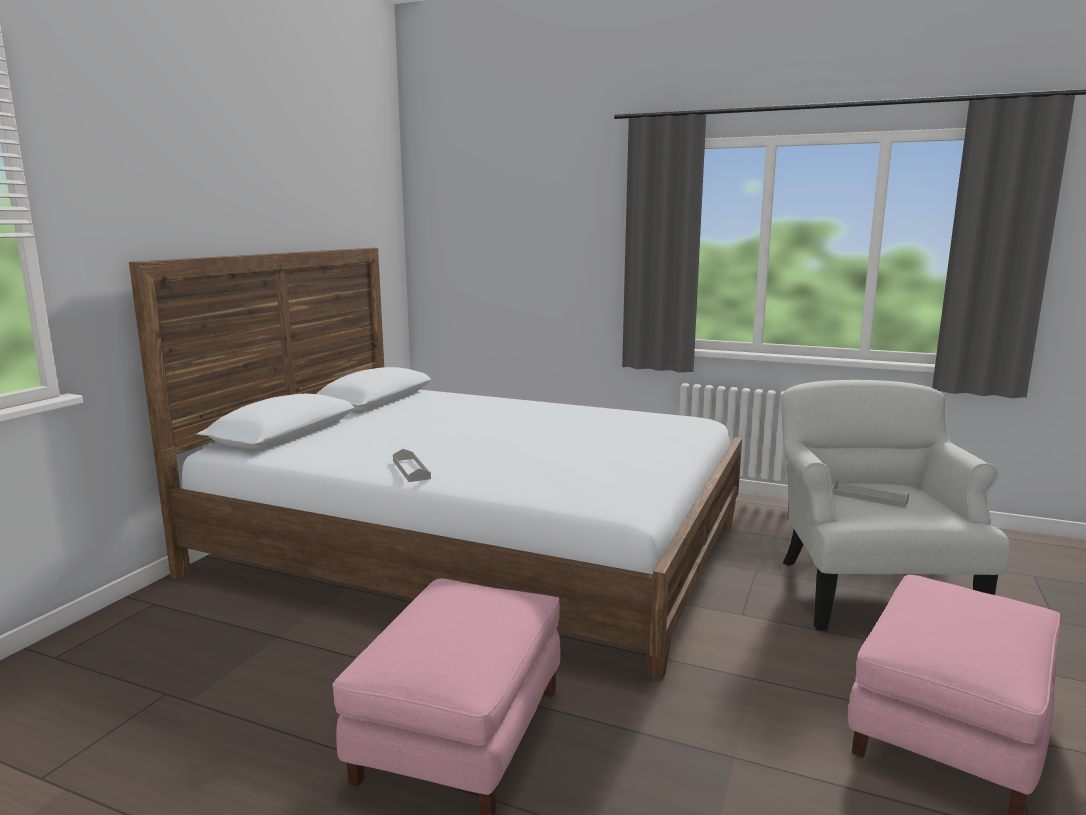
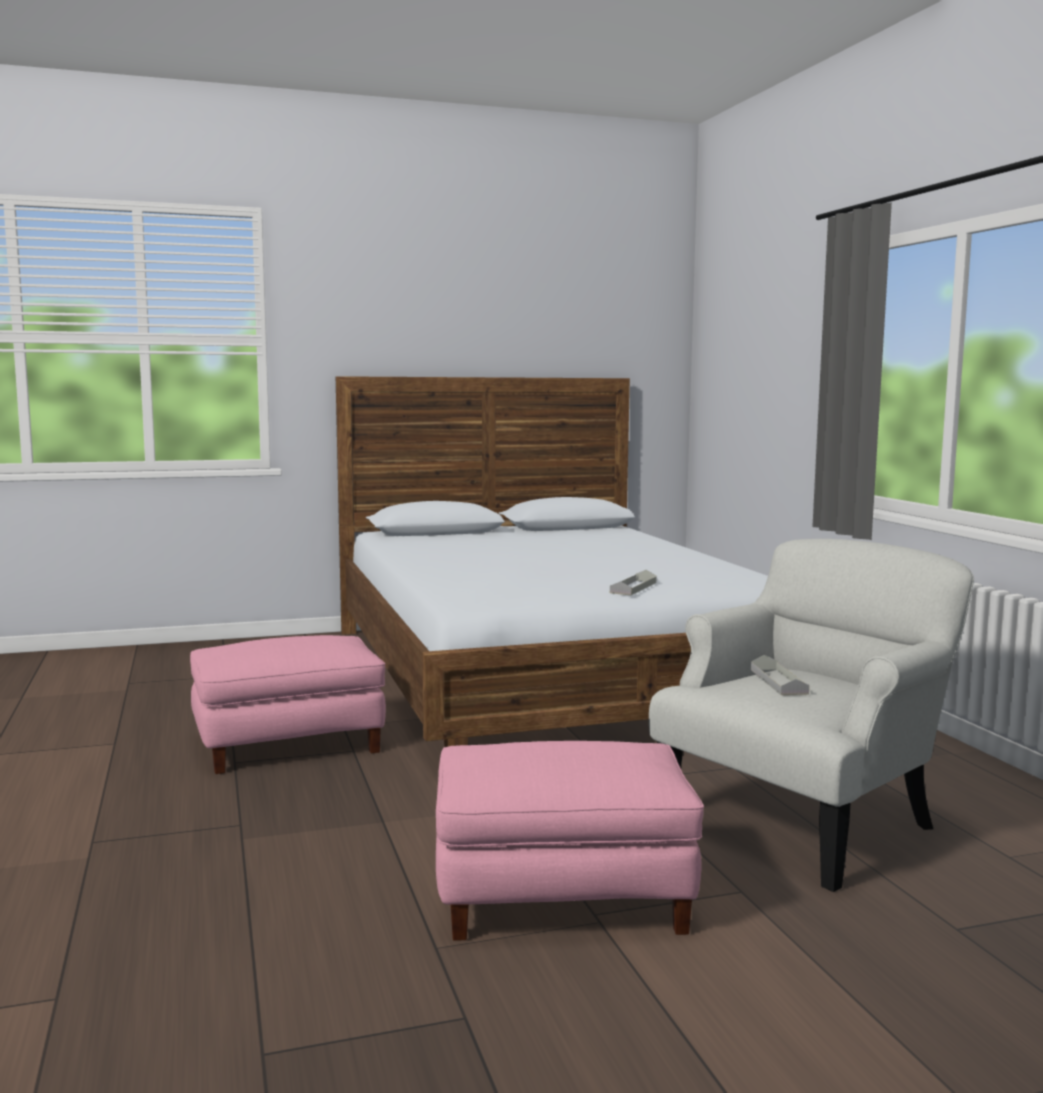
camera: 50 degrees right, 5 degrees down
grey tray [393,449,431,482] -> grey tray moved to [610,570,656,595]

